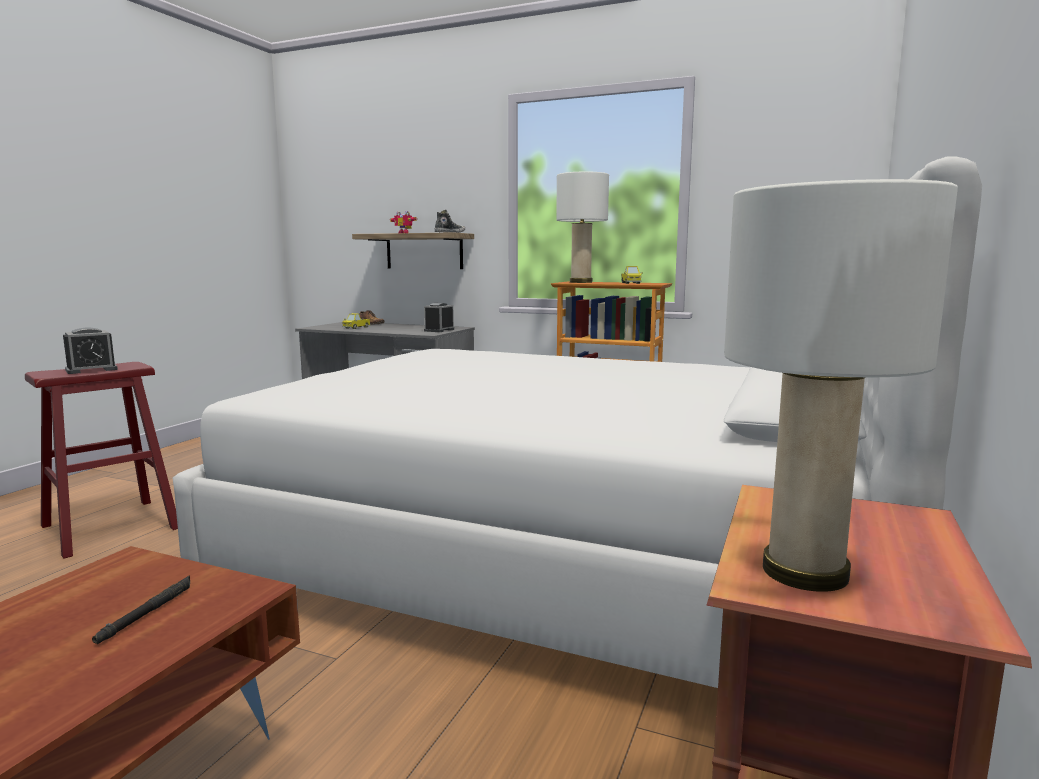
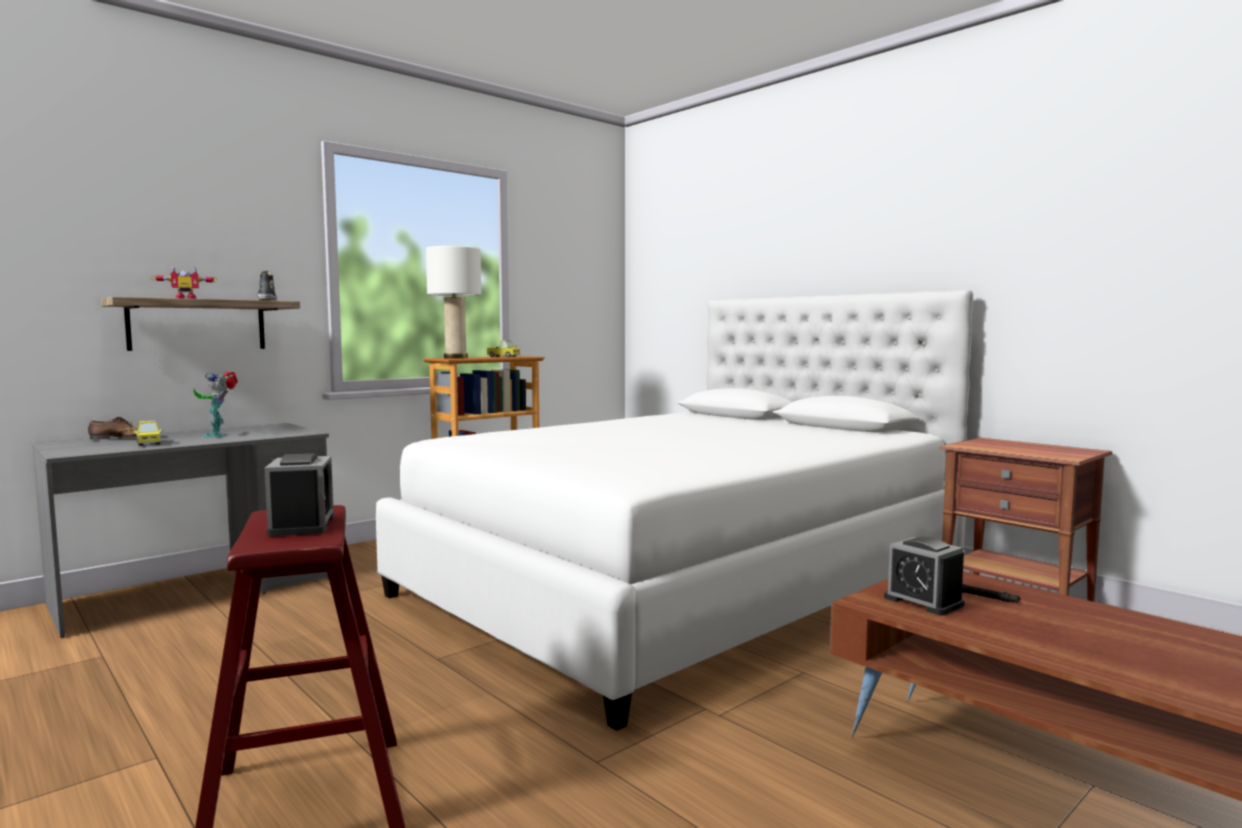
camera: 65 degrees left, 5 degrees down
alarm clock [424,303,454,332] -> alarm clock moved to [884,537,965,615]
white table lamp [724,179,958,592] -> none
none -> toy robot [194,371,238,438]

